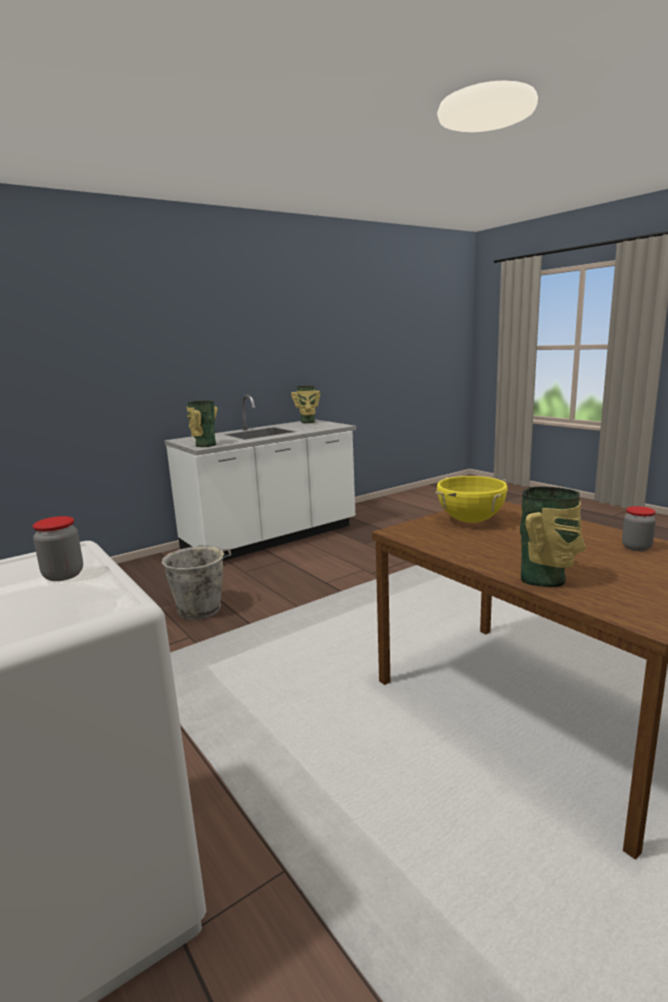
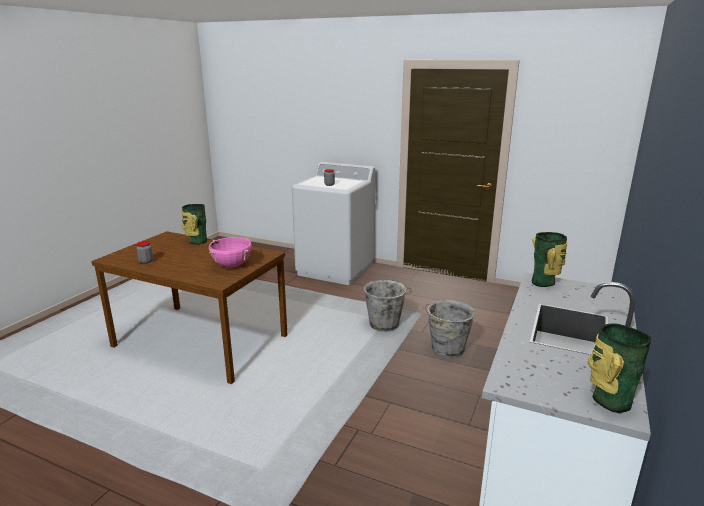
camera: 150 degrees right, 5 degrees up
yellow cooking pot [436,476,508,523] -> pink cooking pot [209,237,252,267]
none -> grey bucket [364,280,412,332]

